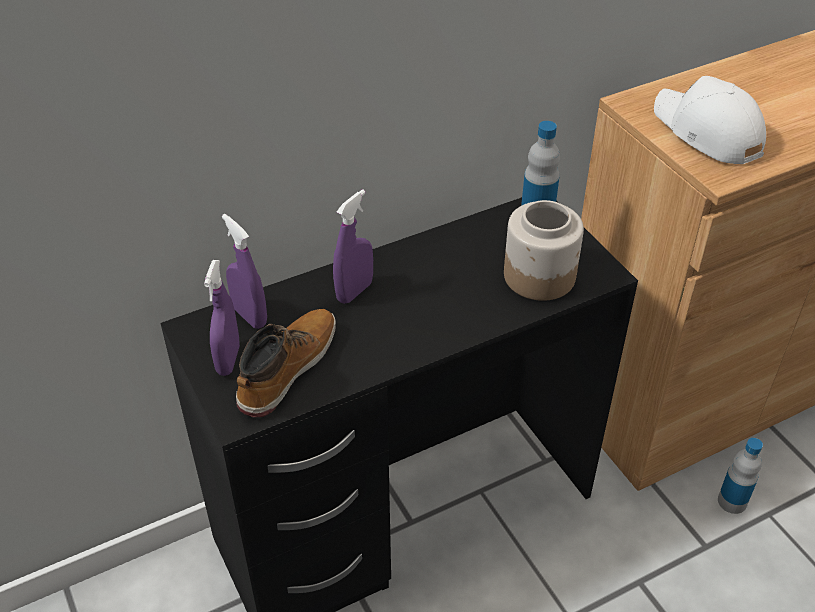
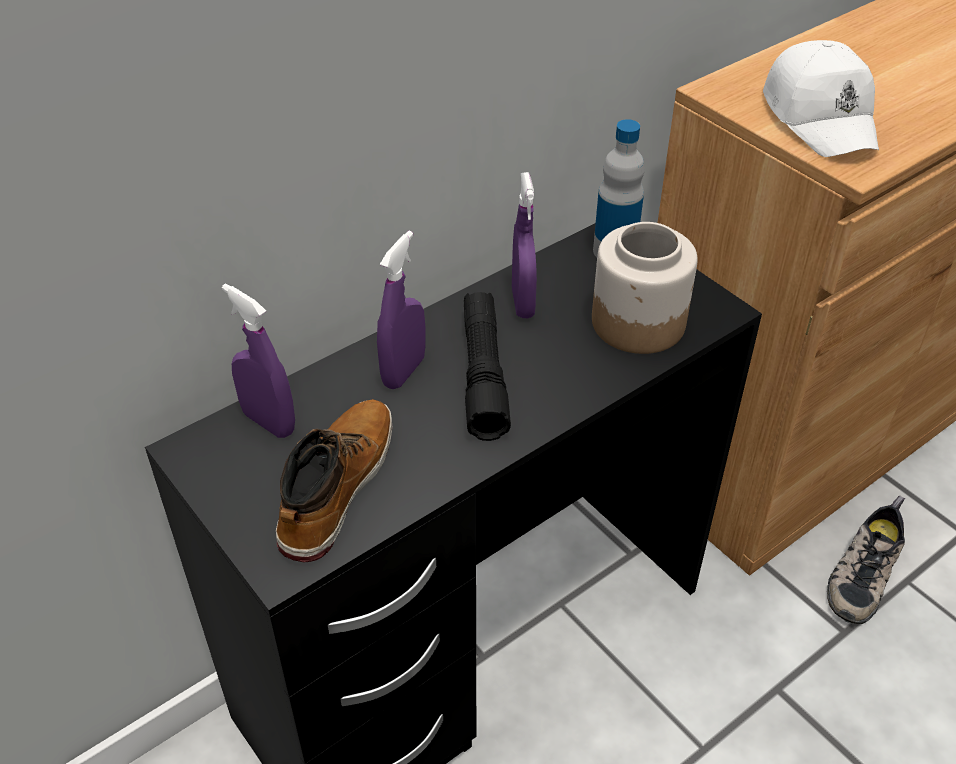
camera: 10 degrees left, 0 degrees up
purple spray bottle [204,260,240,376] -> purple spray bottle moved to [512,172,537,318]
white cap [654,76,766,164] -> white cap turned 150 degrees counterclockwise [763,40,879,157]
bottle [718,438,763,514] -> shoe [827,496,905,624]
none -> black flashlight [464,292,511,441]

